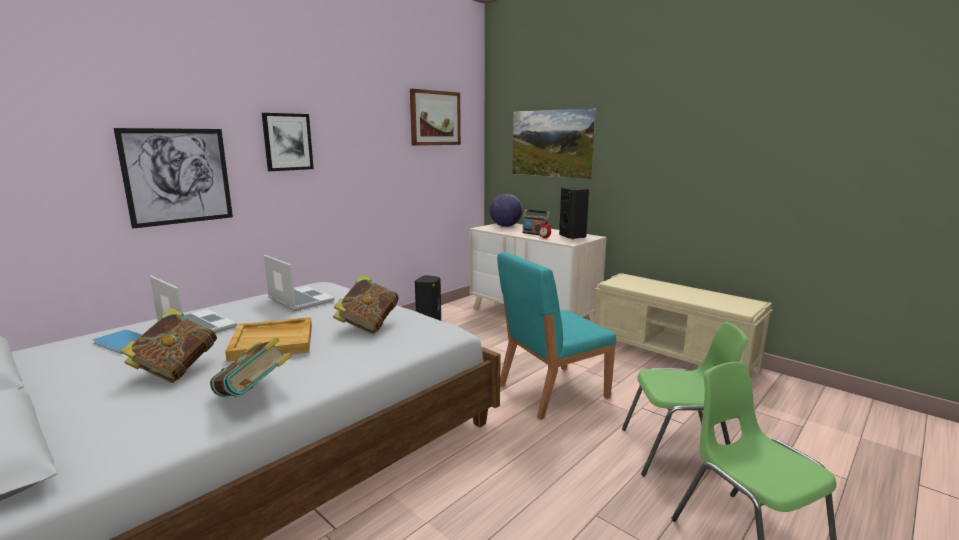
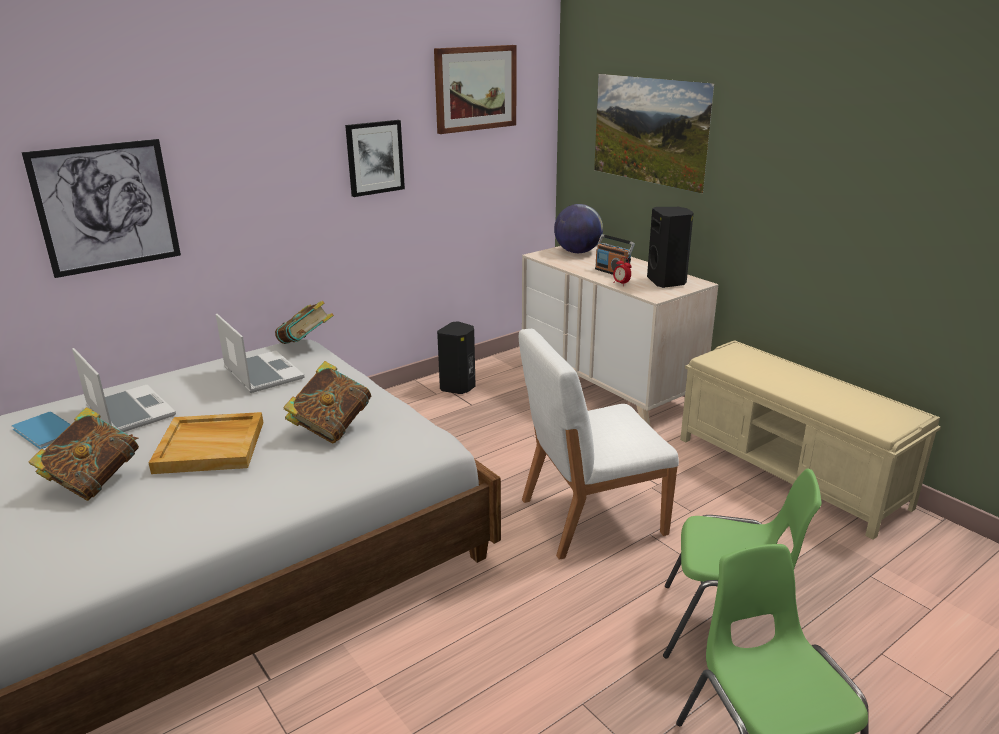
camera: 10 degrees right, 10 degrees up
book [210,338,292,397] -> book moved to [275,301,334,344]
picture [262,113,314,171] -> picture moved to [345,120,405,197]
turquoise chair [497,252,617,420] -> white chair [519,329,679,560]

